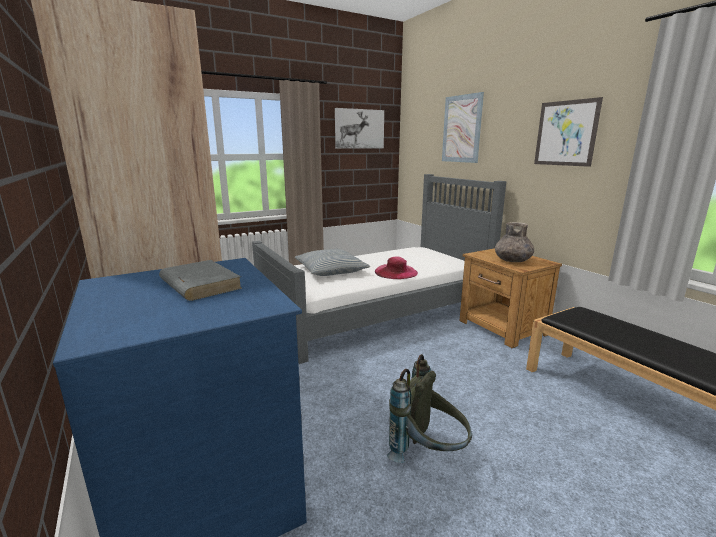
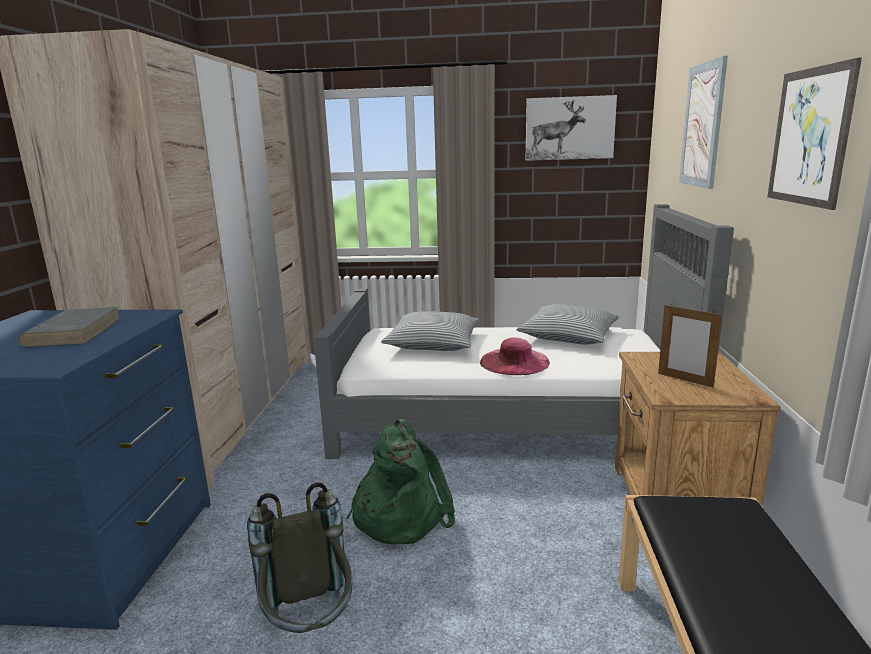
camera: 35 degrees right, 0 degrees up
grey vase [495,222,534,262] -> picture frame [658,305,723,388]
none -> green backpack [346,419,455,544]
none -> pillow [516,304,619,345]

